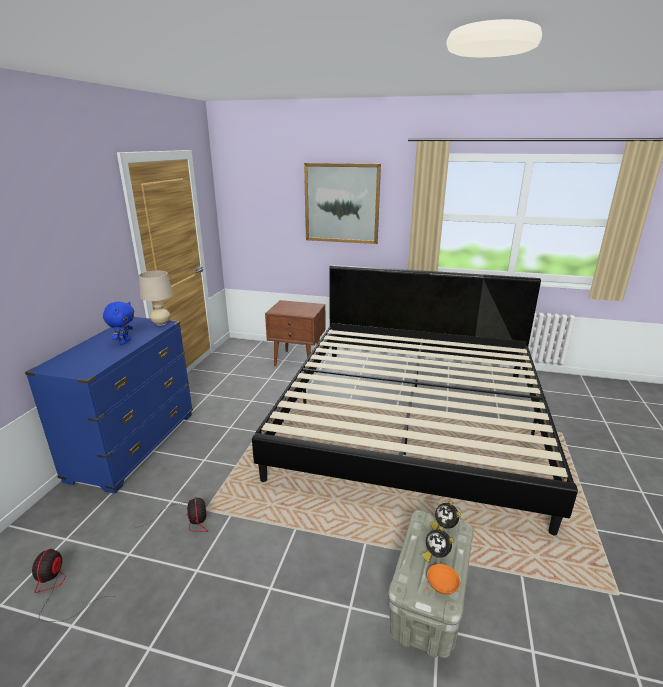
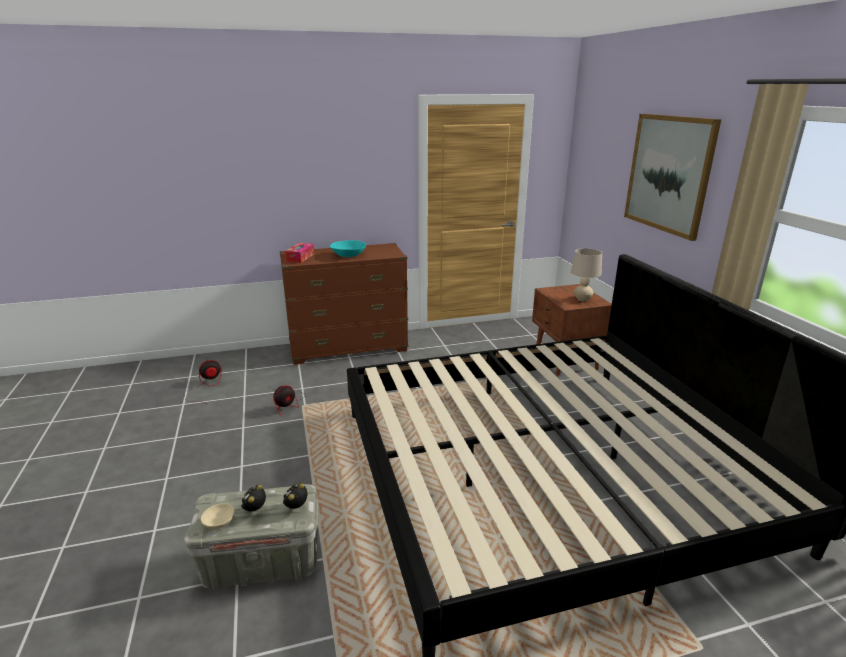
camera: 60 degrees right, 0 degrees up
blue dresser [25,317,193,494] -> brown dresser [280,243,408,365]
blue plush toy [103,301,134,345] -> turquoise bowl [330,240,366,257]
beige table lamp [139,271,173,325] -> beige table lamp moved to [571,248,602,301]
orange bowl [427,564,460,595] -> beige bowl [201,503,234,529]
none -> tissue box [285,243,314,263]

